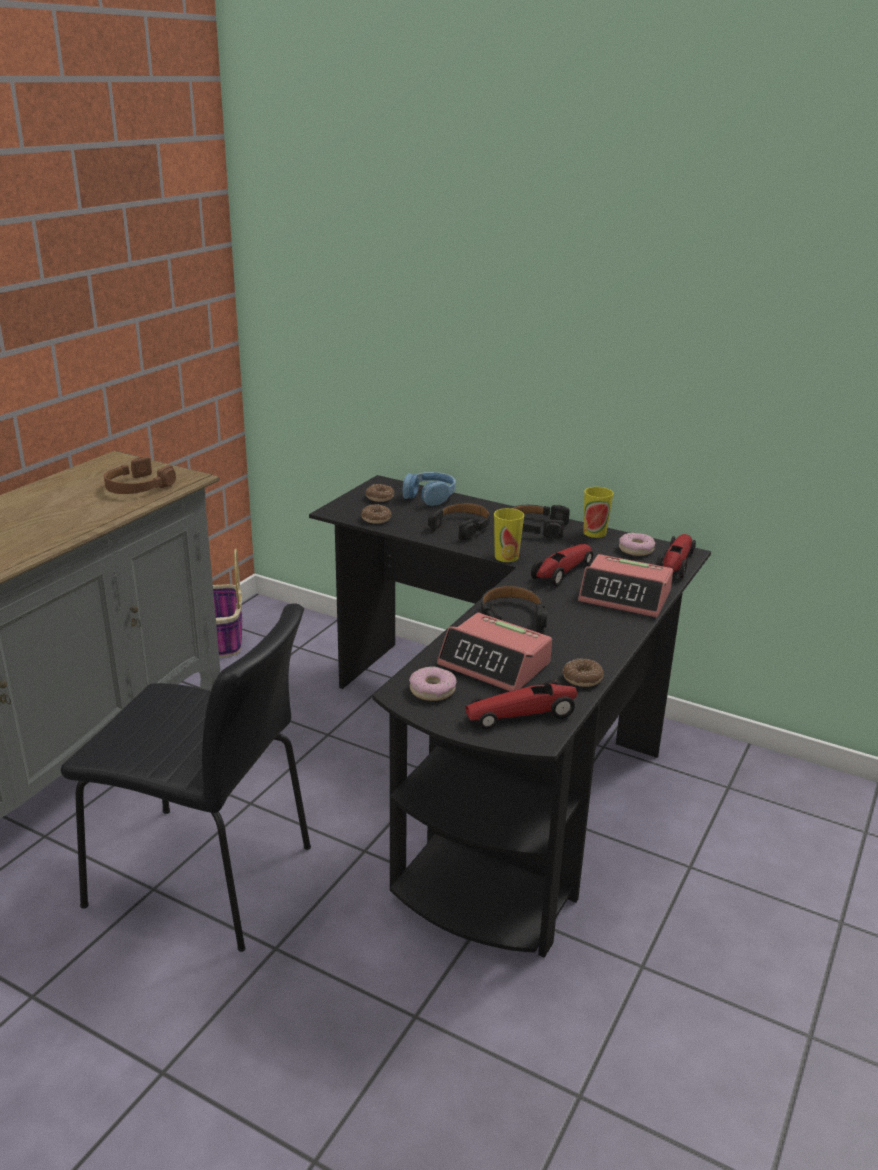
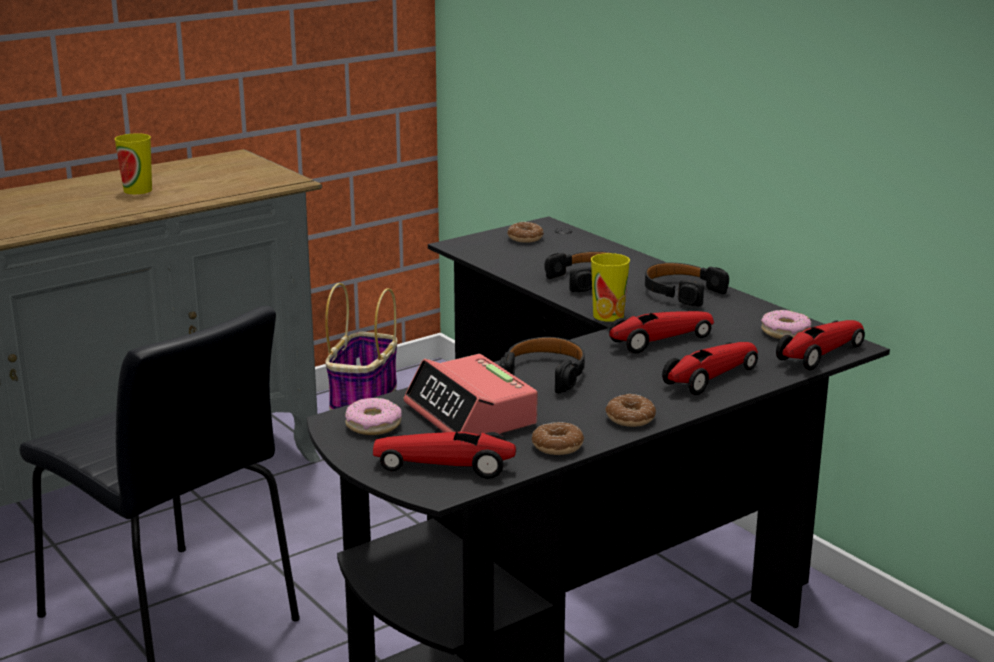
camera: 25 degrees right, 5 degrees down
brown headphones [104,457,176,494] -> none
donut [361,504,392,524] -> donut moved to [605,394,656,427]
blue headphones [403,472,456,506] -> none
alarm clock [578,554,673,617] -> toy car [662,342,758,395]
cup [583,487,614,538] -> cup moved to [115,133,152,194]

